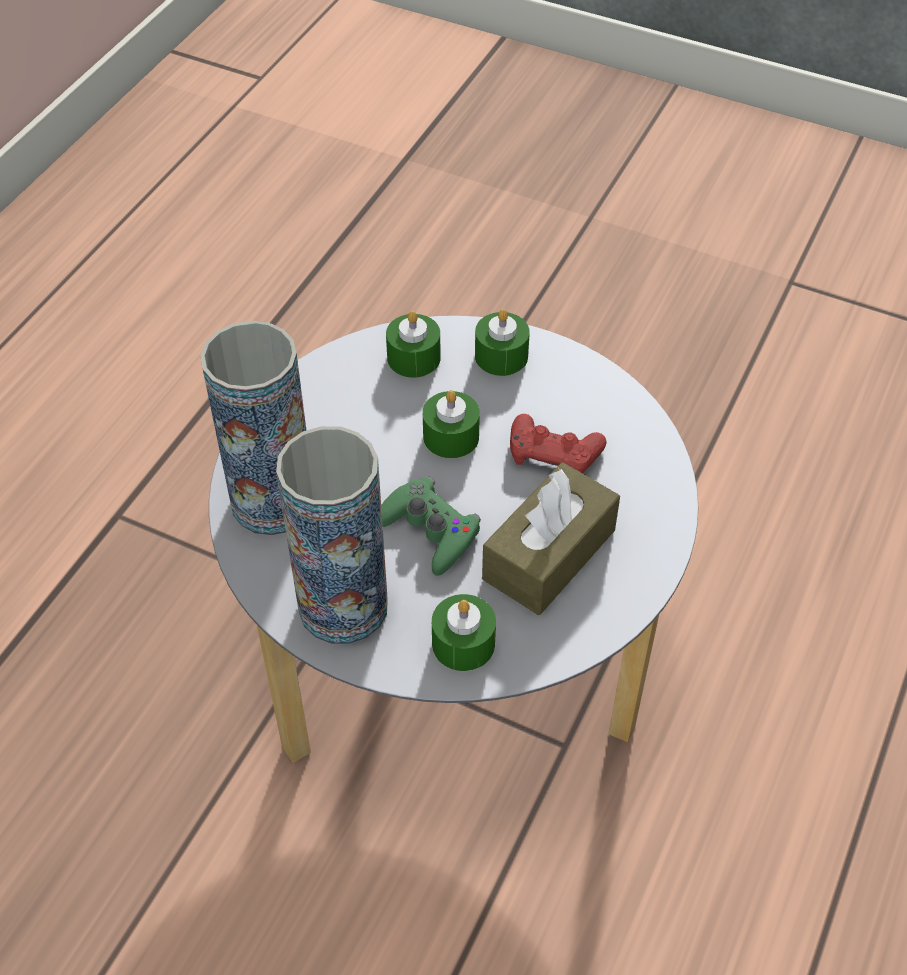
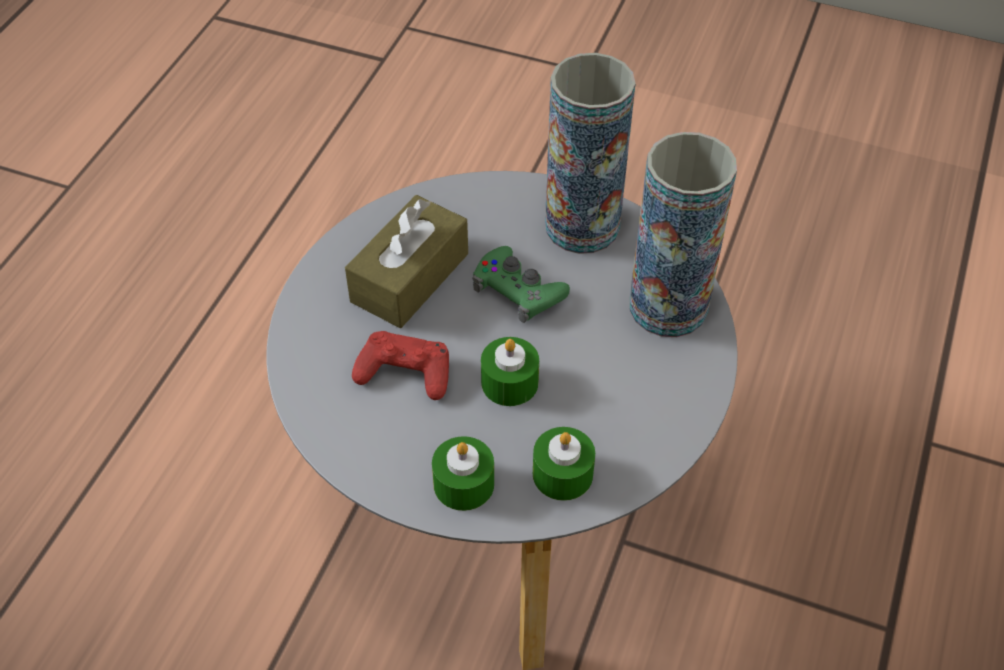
camera: 175 degrees right, 0 degrees up
green candle [432,594,496,671] -> none

